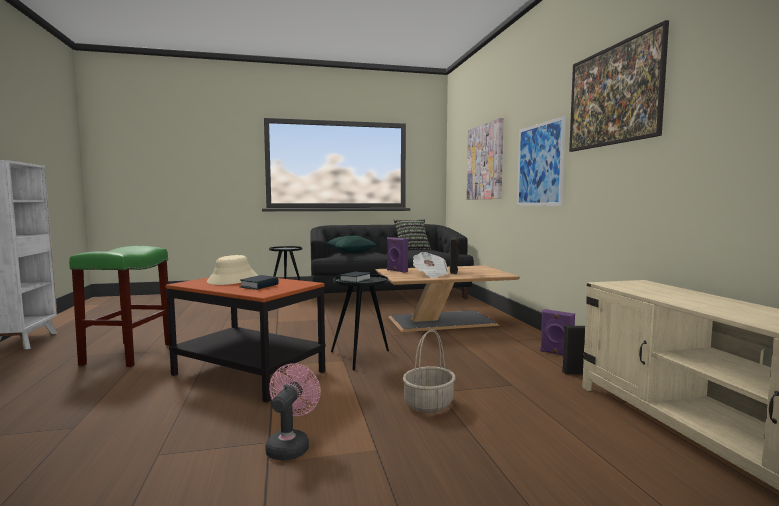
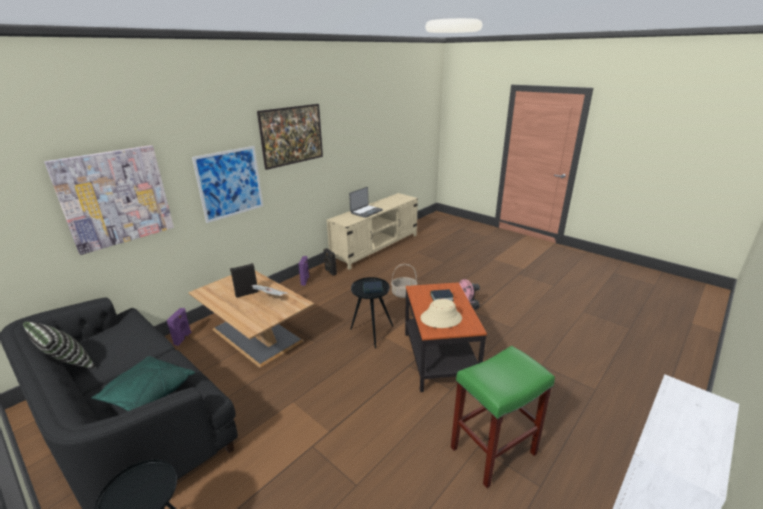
camera: 125 degrees left, 20 degrees up
purple speaker [387,237,408,273] -> purple speaker moved to [167,308,191,346]
none -> laptop [349,187,383,218]

